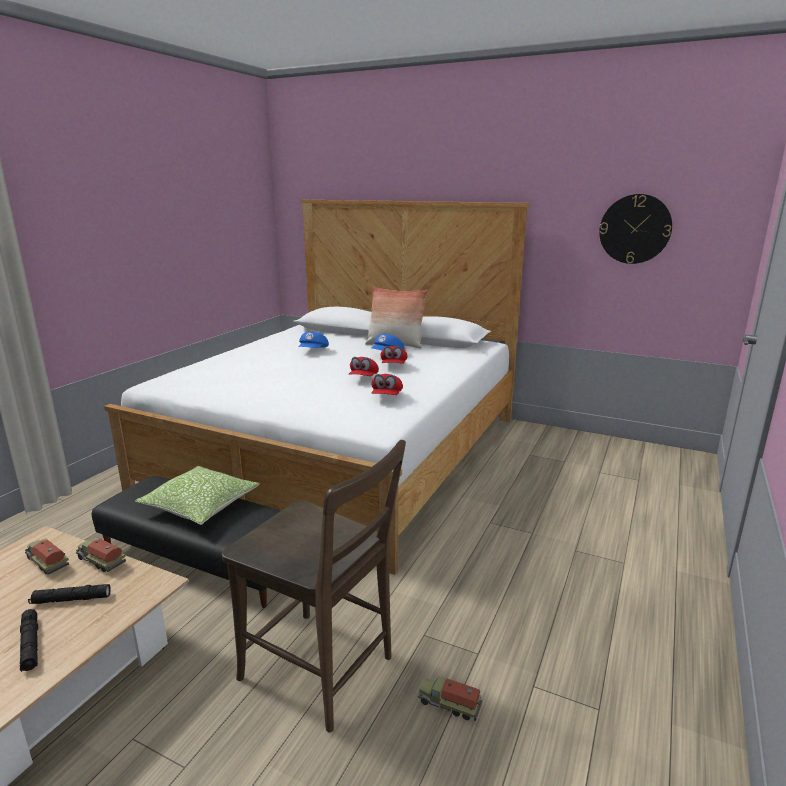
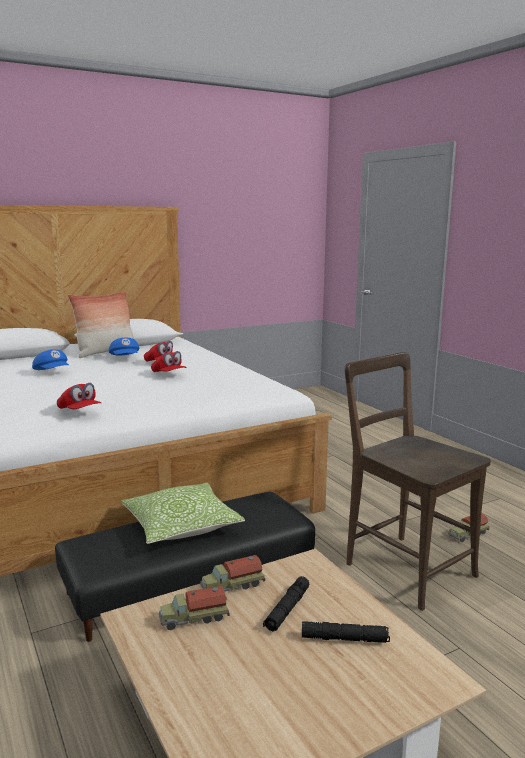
camera: 55 degrees left, 5 degrees down
brown chair [222,440,406,733] -> brown chair turned 105 degrees counterclockwise [345,352,491,611]
red cap [371,374,403,395] -> red cap moved to [57,383,101,409]
wall clock [599,194,672,264] -> none

